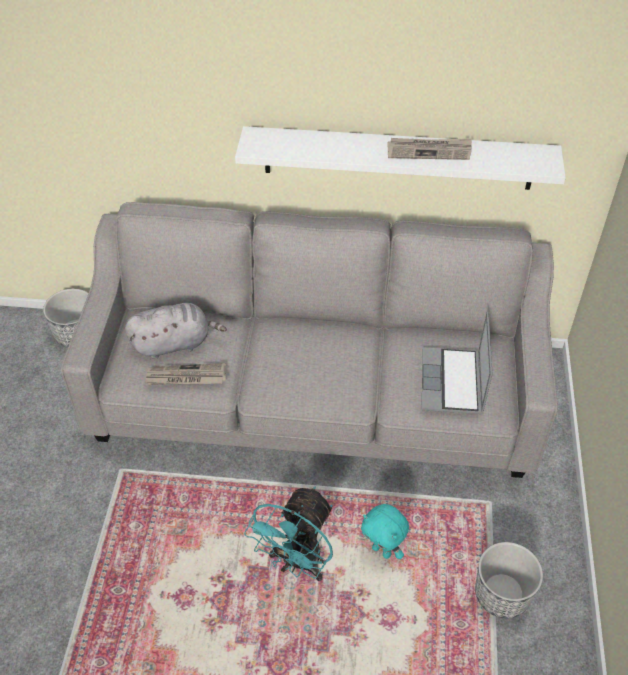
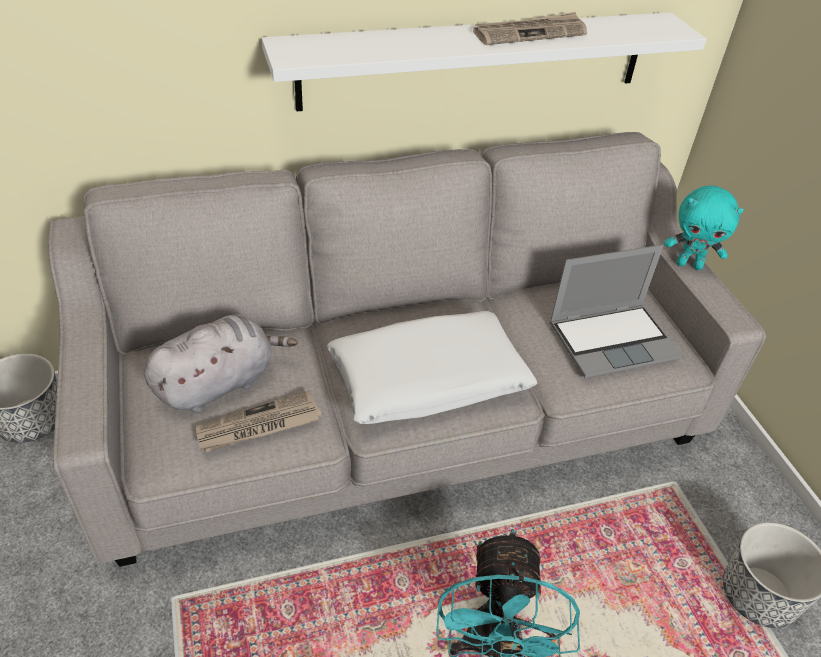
camera: 25 degrees left, 5 degrees down
turquoise plush toy [361,504,409,559] -> turquoise plush toy moved to [664,186,744,270]
laptop [422,312,493,414] -> laptop turned 90 degrees counterclockwise [550,245,682,378]
none -> white pillow [327,311,537,424]

